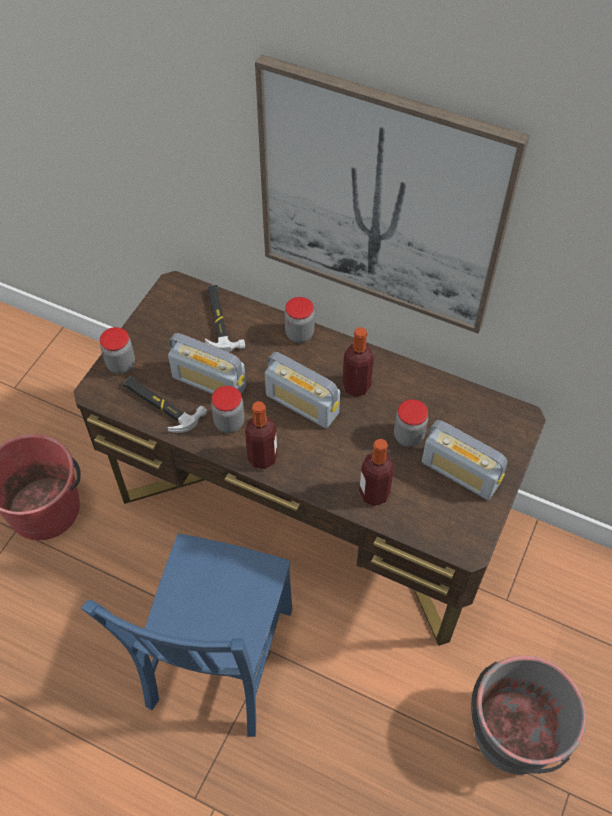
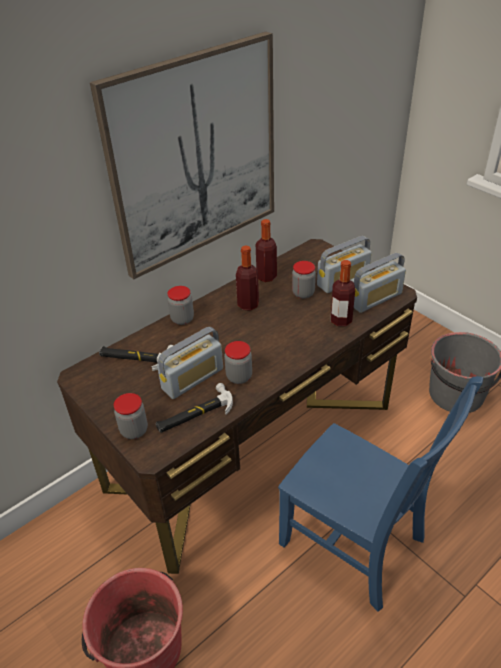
camera: 65 degrees left, 15 degrees down
bottle [245,401,277,469] -> bottle moved to [256,219,277,282]
radio [265,352,340,428] -> radio moved to [351,253,406,313]

